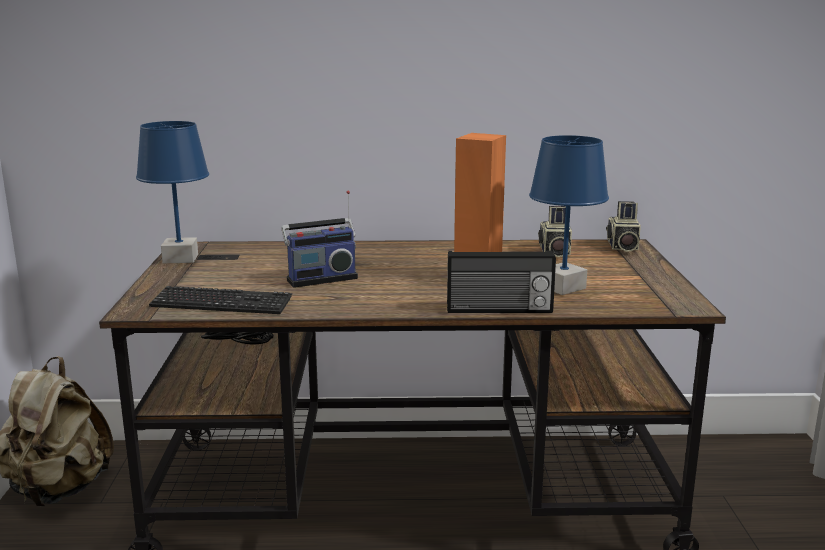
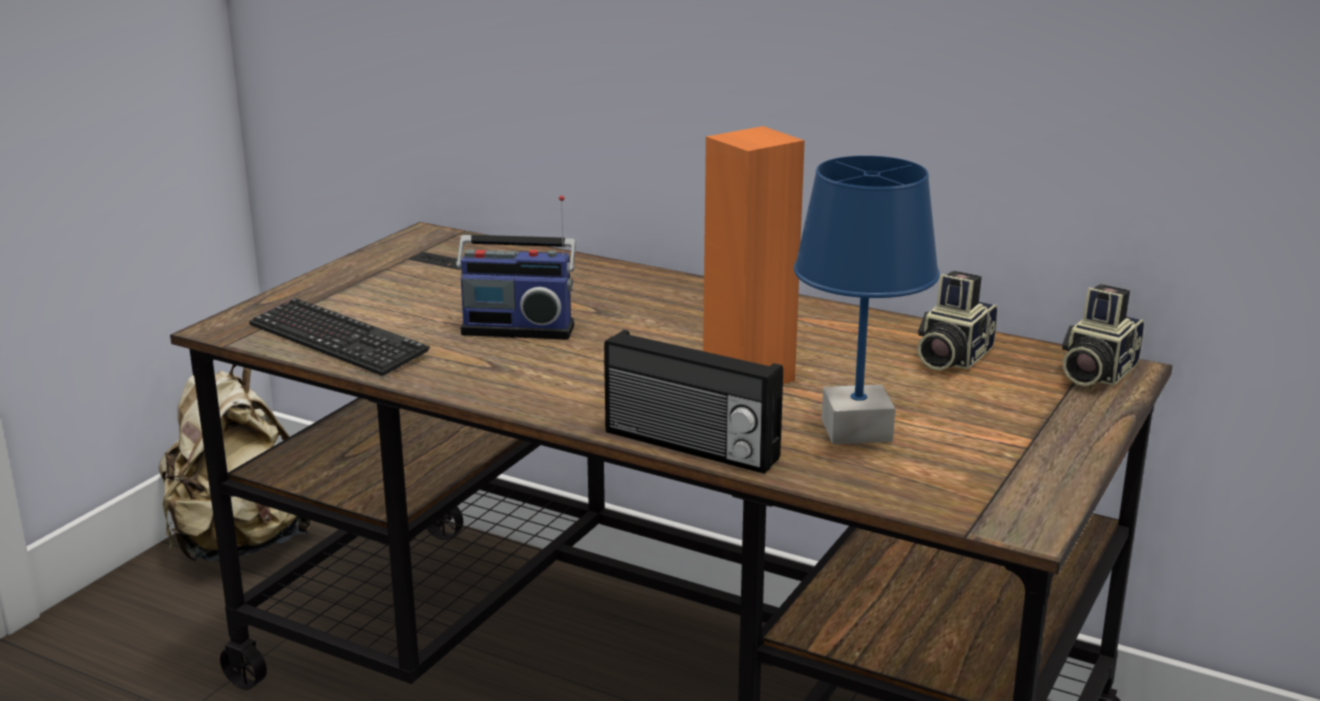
camera: 30 degrees right, 5 degrees up
blue table lamp [136,121,209,263] -> none

